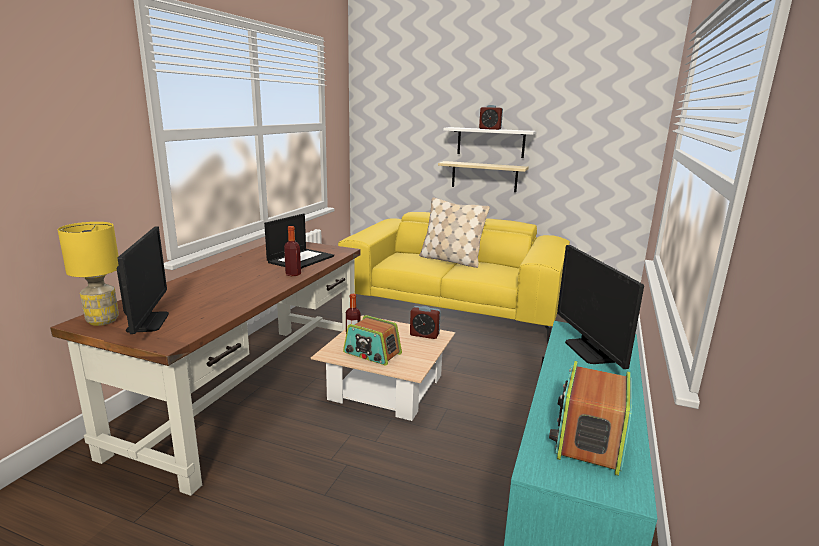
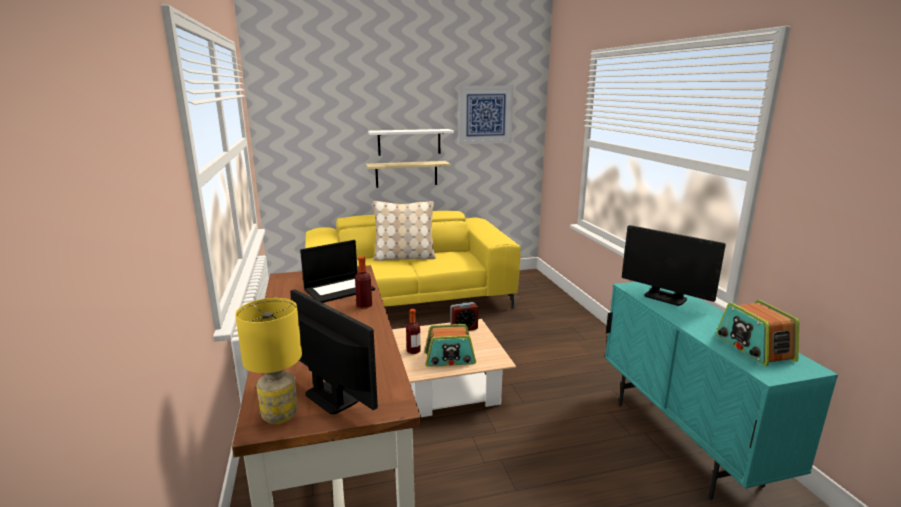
camera: 35 degrees left, 0 degrees up
laptop [264,214,334,269] -> laptop turned 60 degrees clockwise [300,240,375,303]
alarm clock [479,105,503,130] -> none
none -> picture [458,86,514,144]

